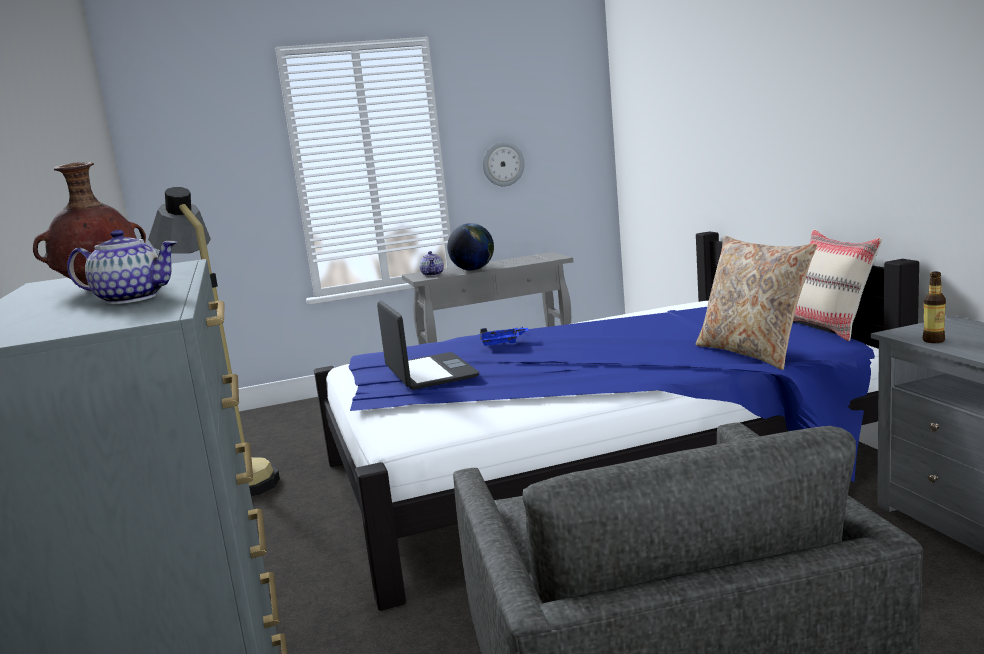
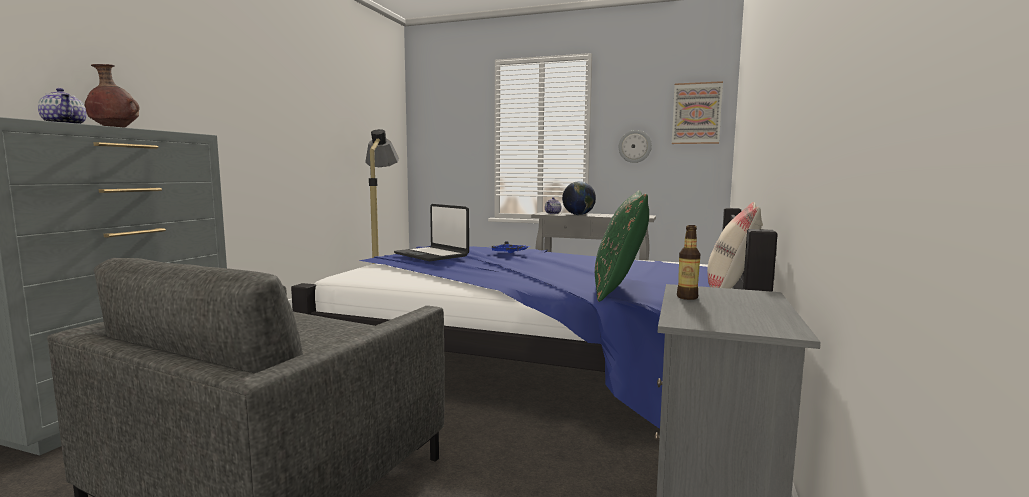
camera: 35 degrees right, 5 degrees down
laptop [377,300,479,390] -> laptop turned 120 degrees clockwise [394,204,469,261]
beige pillow [696,236,817,370] -> green pillow [595,190,649,302]
none -> picture [672,81,723,144]

